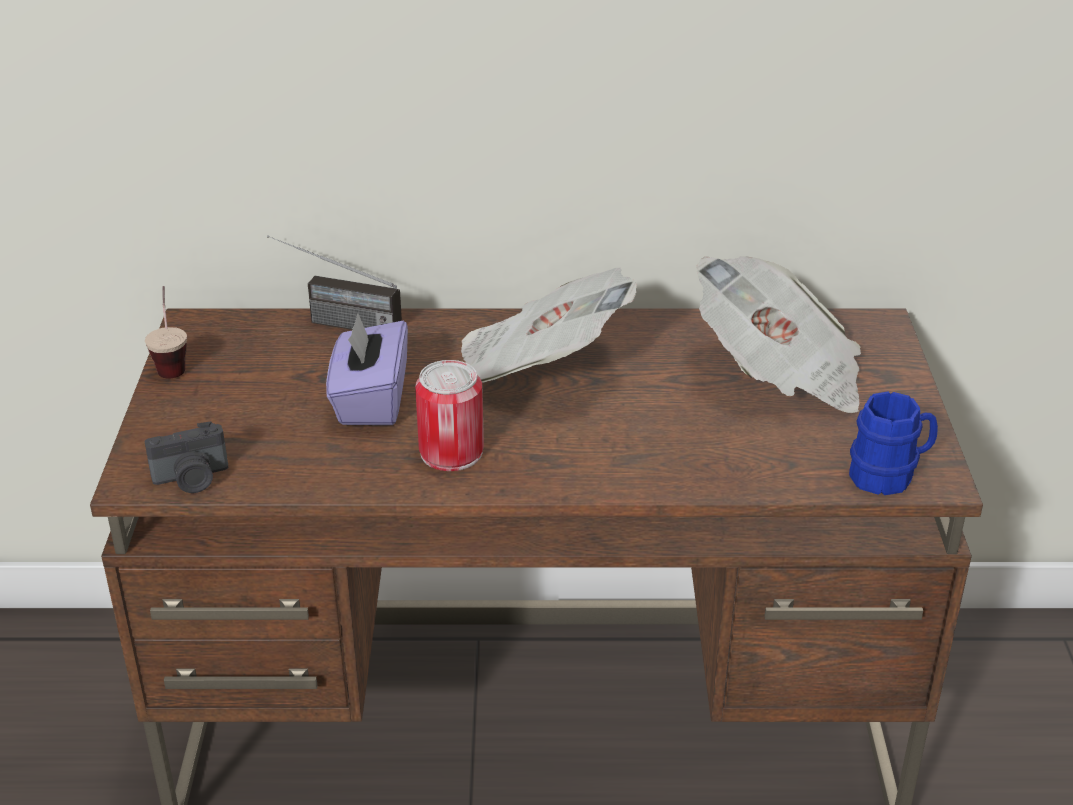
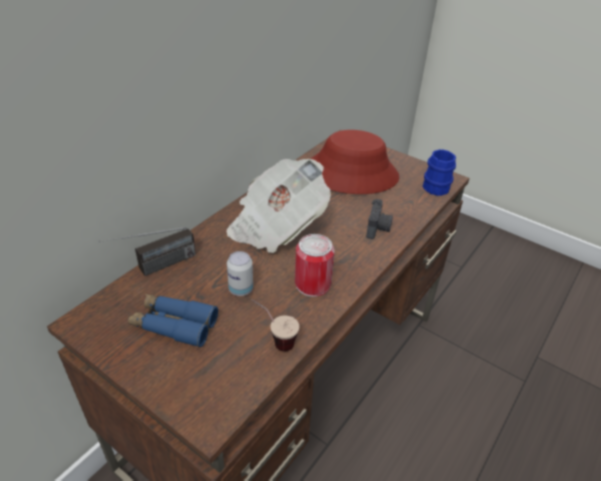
camera: 55 degrees left, 5 degrees up
camera [144,422,228,493] -> camera moved to [366,199,393,239]
cup [145,286,187,379] -> cup moved to [251,299,299,351]
purple tissue box [326,313,408,425] -> can [227,251,253,296]
newspaper [696,256,861,413] -> red hat [311,130,399,194]
none -> blue binoculars [128,294,218,348]

